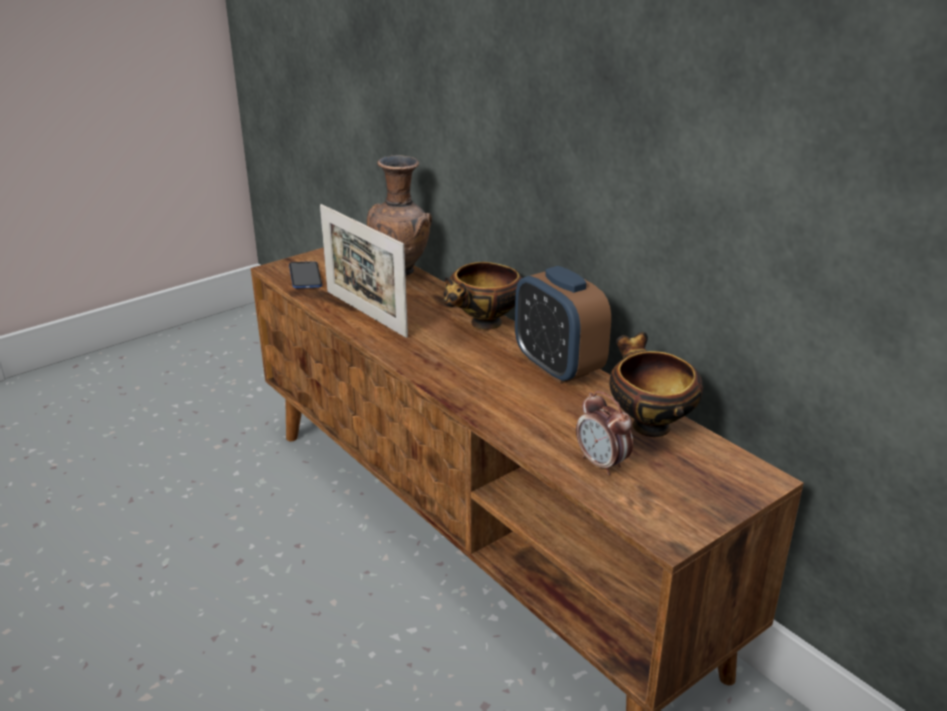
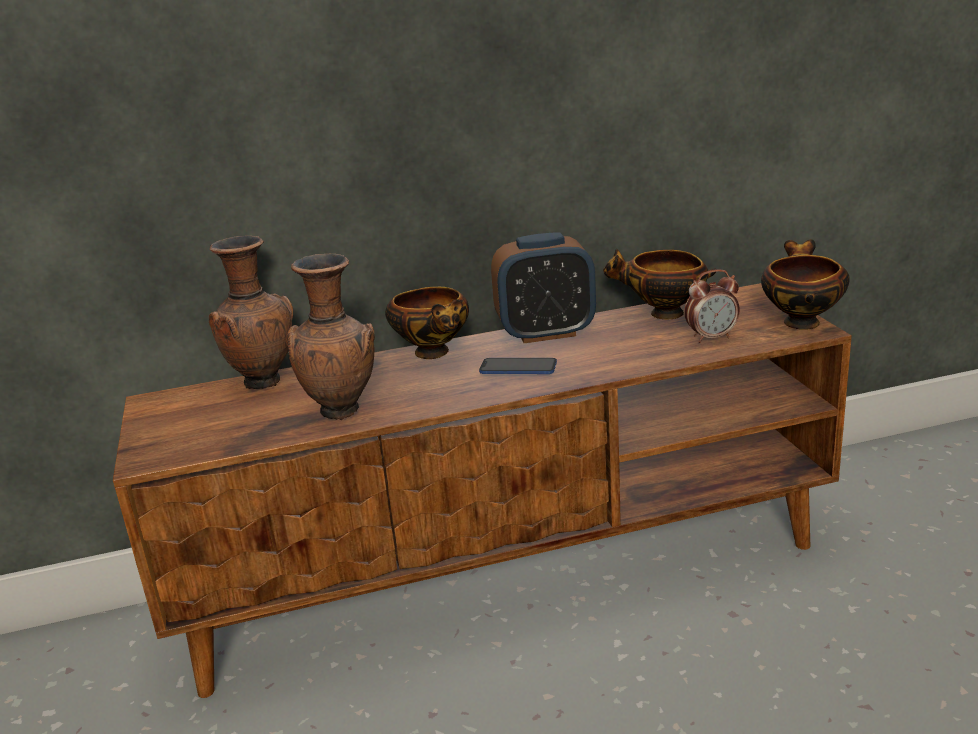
camera: 65 degrees left, 5 degrees down
phone [289,261,322,289] -> phone moved to [479,358,557,374]
picture frame [320,204,408,338] -> brown vase [286,254,375,420]
none -> bowl [761,239,850,330]

